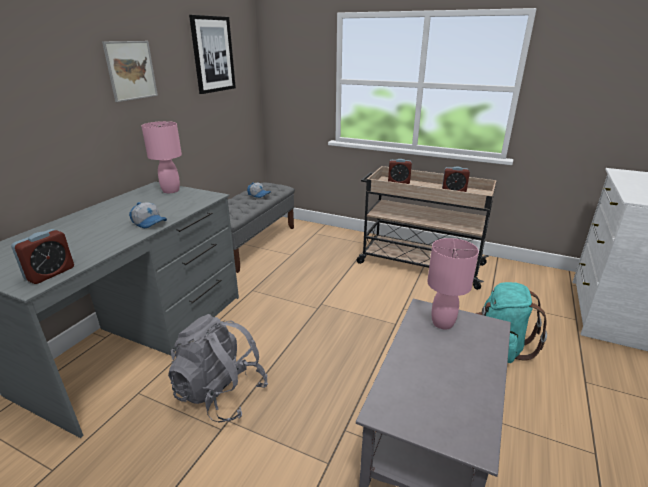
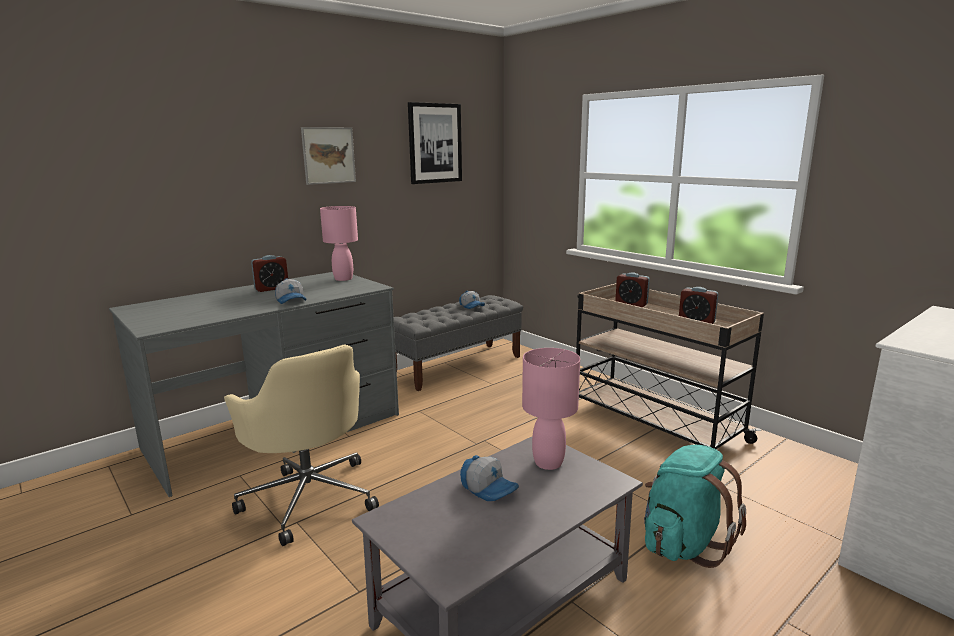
camera: 25 degrees right, 10 degrees down
alarm clock [11,229,74,284] -> alarm clock moved to [251,255,288,292]
grey backpack [168,314,268,422] -> beige office chair [224,345,379,546]
none -> cap [460,455,519,501]

